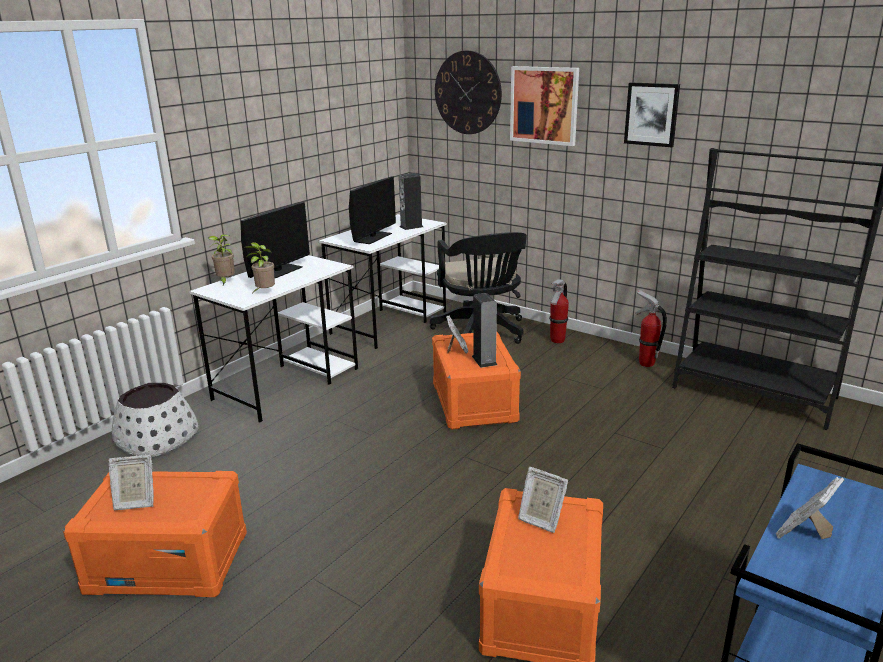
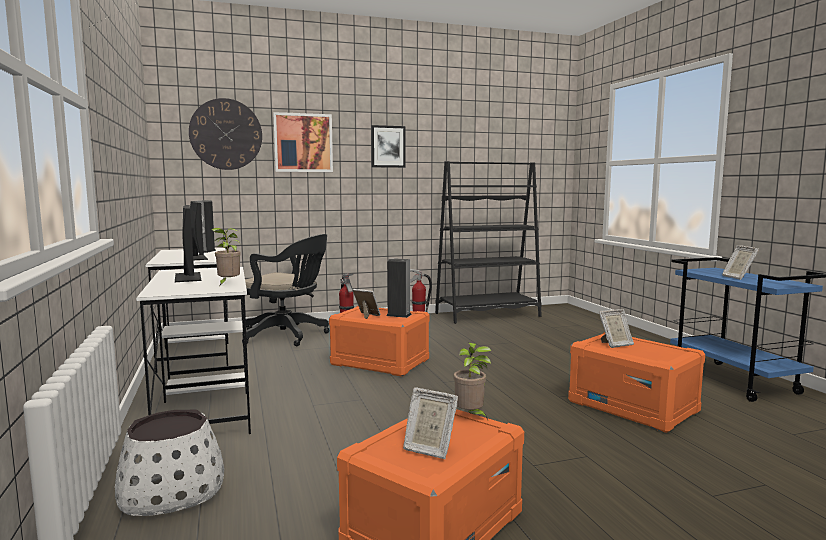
camera: 55 degrees left, 15 degrees down
picture frame [108,455,154,510] -> picture frame turned 90 degrees clockwise [403,387,458,459]
potted plant [208,234,235,285] -> potted plant moved to [454,343,491,420]

